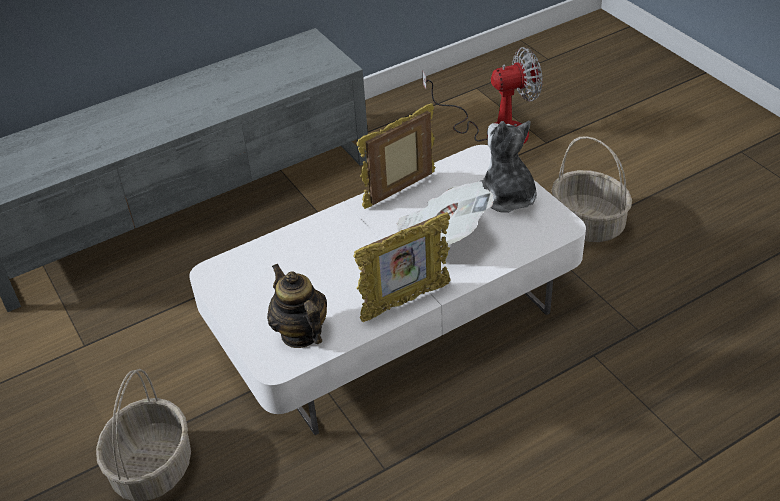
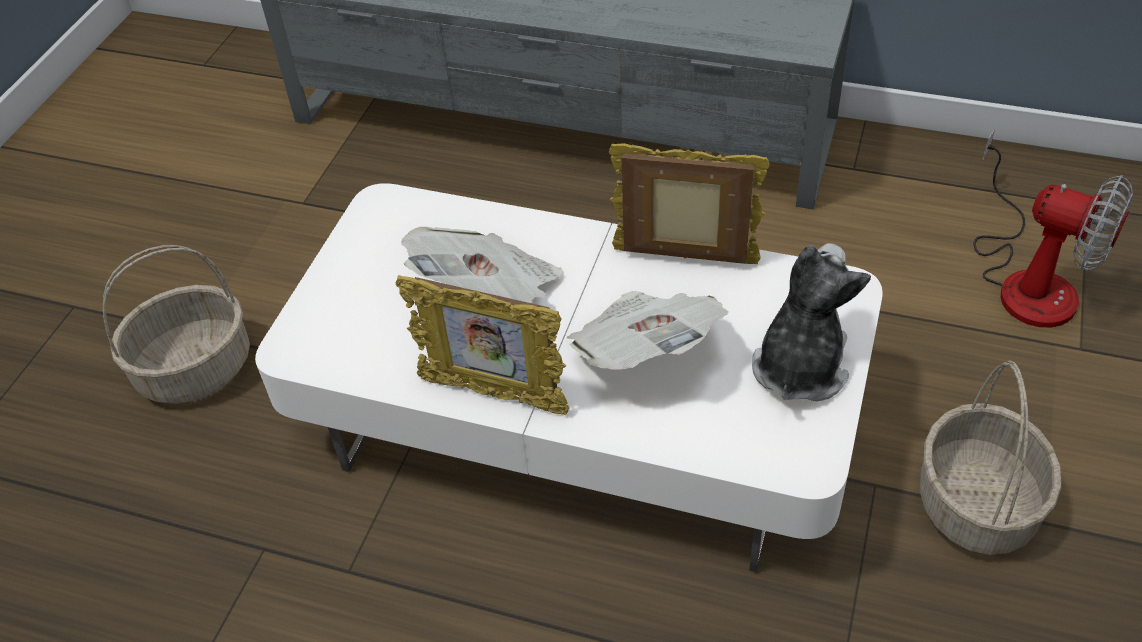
camera: 50 degrees right, 5 degrees up
teapot [267,264,327,348] -> none
none -> newspaper [401,227,564,303]

